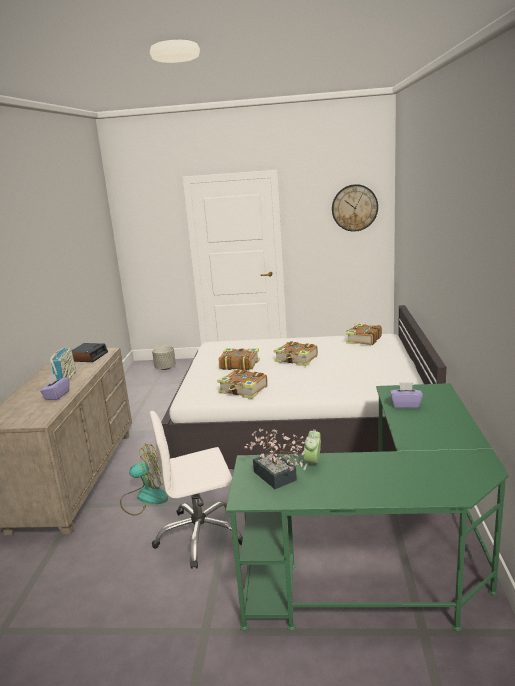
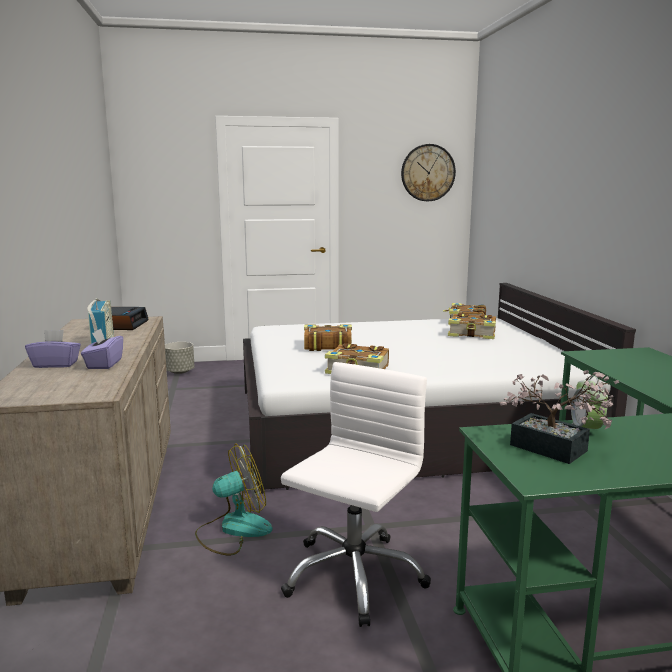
camera: 15 degrees left, 5 degrees down
white office chair [150,411,243,569] -> white office chair turned 150 degrees clockwise [281,362,431,627]
book [274,341,318,366] -> book moved to [448,313,496,339]
purple tissue box [390,382,423,408] -> purple tissue box moved to [25,330,81,368]

